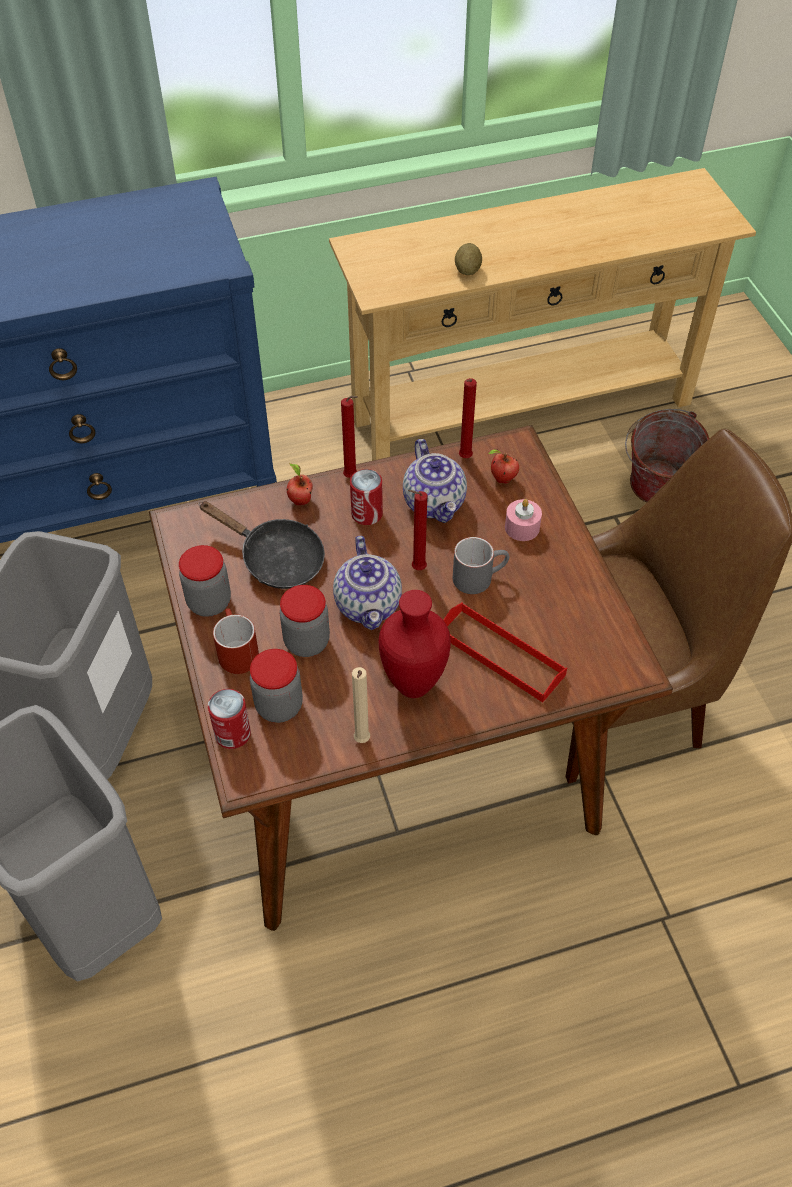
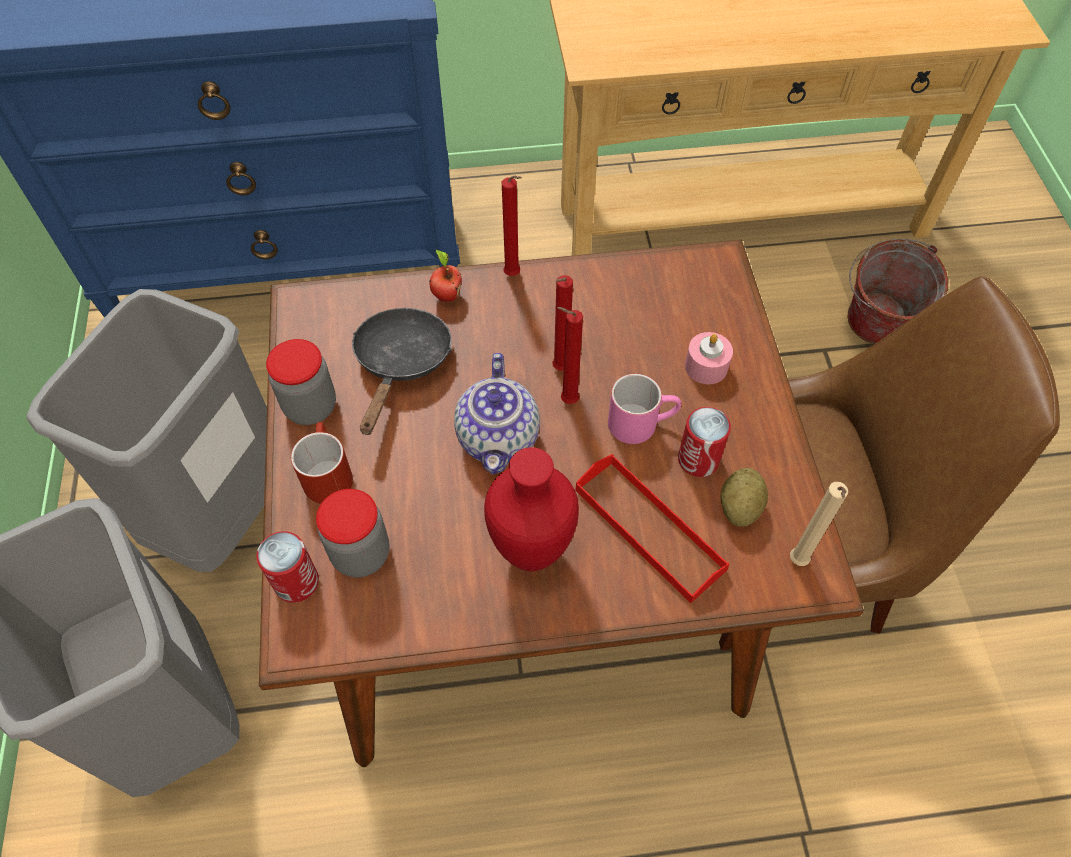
camera: 10 degrees right, 5 degrees up
black frying pan [199,501,325,589] -> black frying pan turned 120 degrees counterclockwise [352,308,452,435]
jar [280,585,330,657] -> none
can [350,469,383,525] -> can moved to [678,407,731,477]
beige candle [352,667,370,743] -> beige candle moved to [790,482,848,566]
teapot [403,439,467,523] -> none
grey mug [453,537,509,594] -> pink mug [608,374,681,444]
potato [455,243,482,275] -> potato moved to [720,468,768,527]
red candle [459,378,477,458] -> red candle moved to [552,275,573,371]
apple [488,449,519,484] -> none

